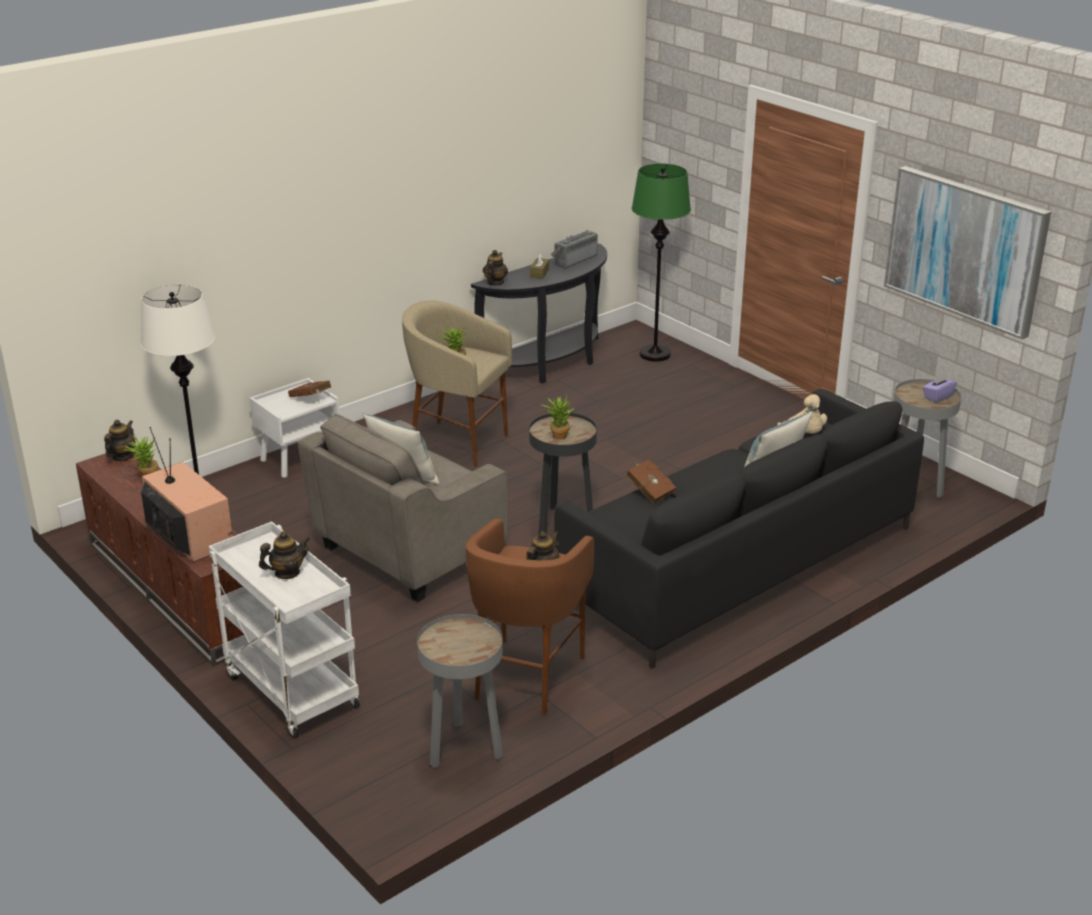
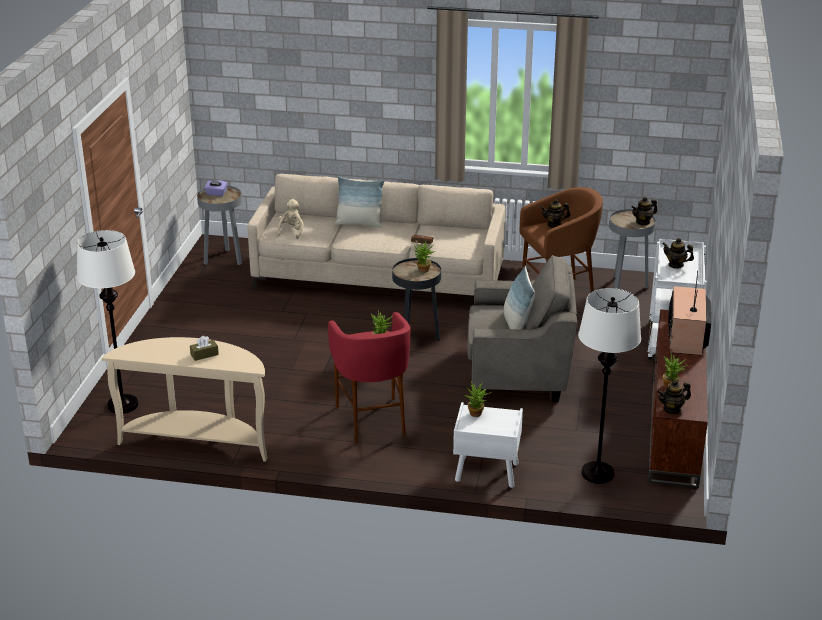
camera: 130 degrees left, 0 degrees up
brown book [288,380,331,397] -> potted plant [465,381,492,417]
beige stool [402,301,512,467] -> red stool [328,312,410,444]
black console table [471,244,607,383] -> beige console table [102,337,268,461]
teapot [483,250,508,286] -> teapot moved to [631,197,657,225]
radio [551,230,598,268] -> none
black sofa [554,389,924,669] -> beige sofa [247,174,505,296]
green floor lamp [632,164,691,361] -> white floor lamp [77,230,138,414]
picture [884,166,1051,340] -> none

